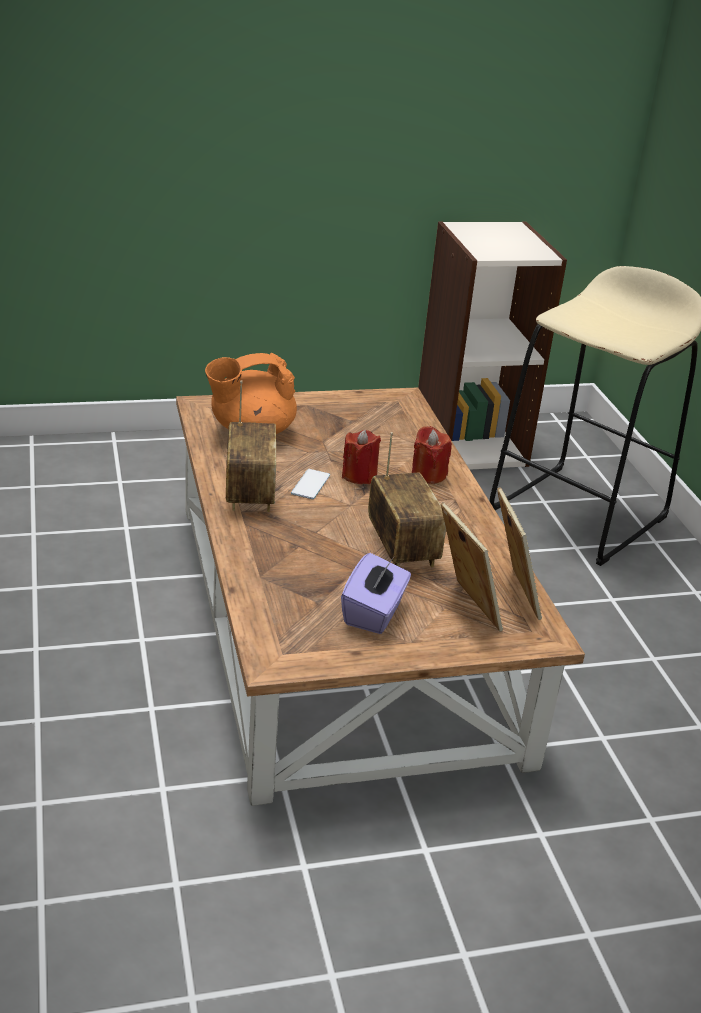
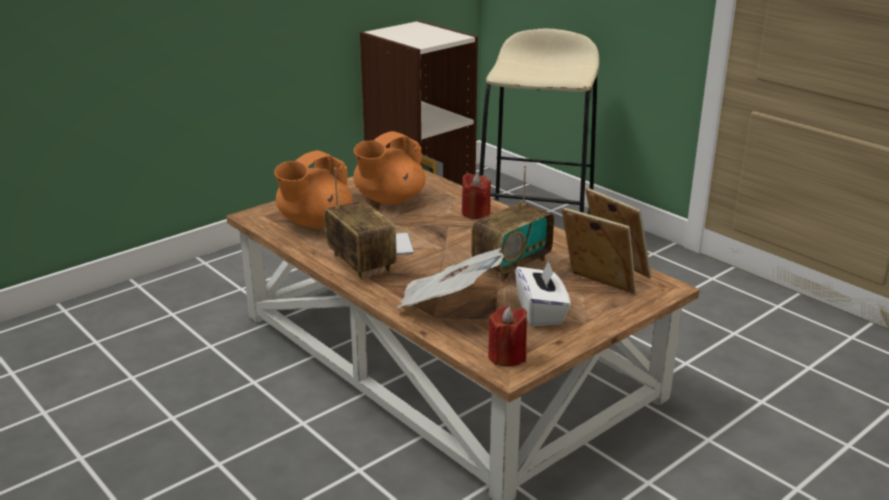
camera: 25 degrees left, 5 degrees down
purple tissue box [341,553,411,634] -> white tissue box [515,259,571,326]
red candle [342,429,381,484] -> red candle moved to [488,306,527,367]
radio [368,432,446,567] -> radio turned 90 degrees clockwise [471,165,554,281]
none -> orange teapot [354,131,426,205]
none -> newspaper [397,248,504,308]

